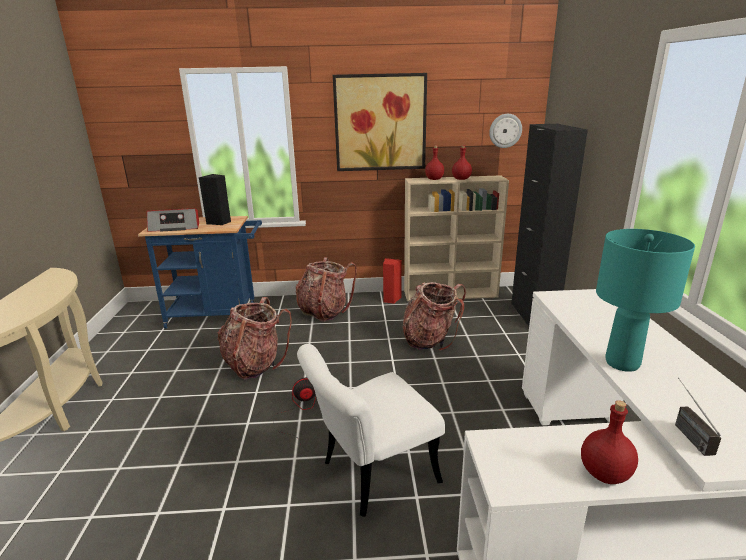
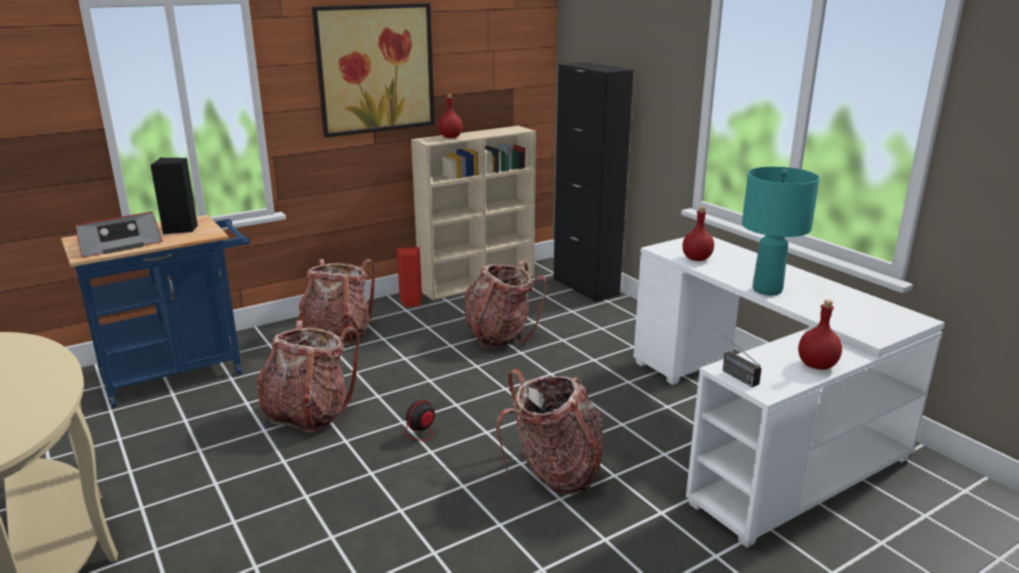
camera: 30 degrees left, 0 degrees up
white chair [297,344,445,517] -> backpack [496,369,604,494]
red bottle [452,145,472,180] -> red bottle moved to [683,207,714,261]
wall clock [489,114,522,148] -> none
radio [675,378,721,456] -> radio moved to [716,329,762,387]

